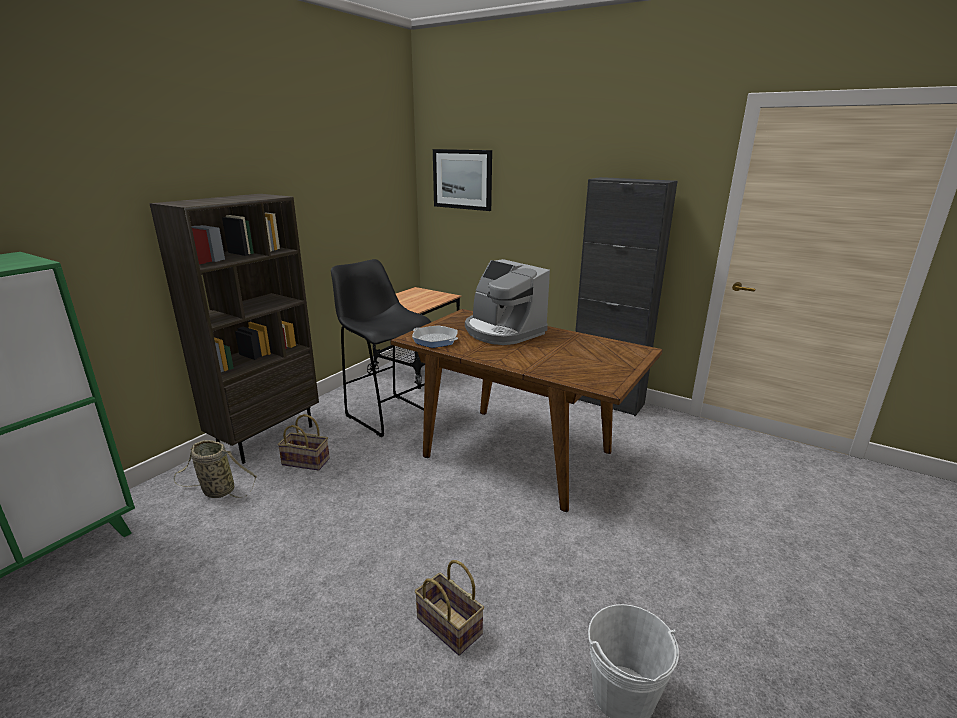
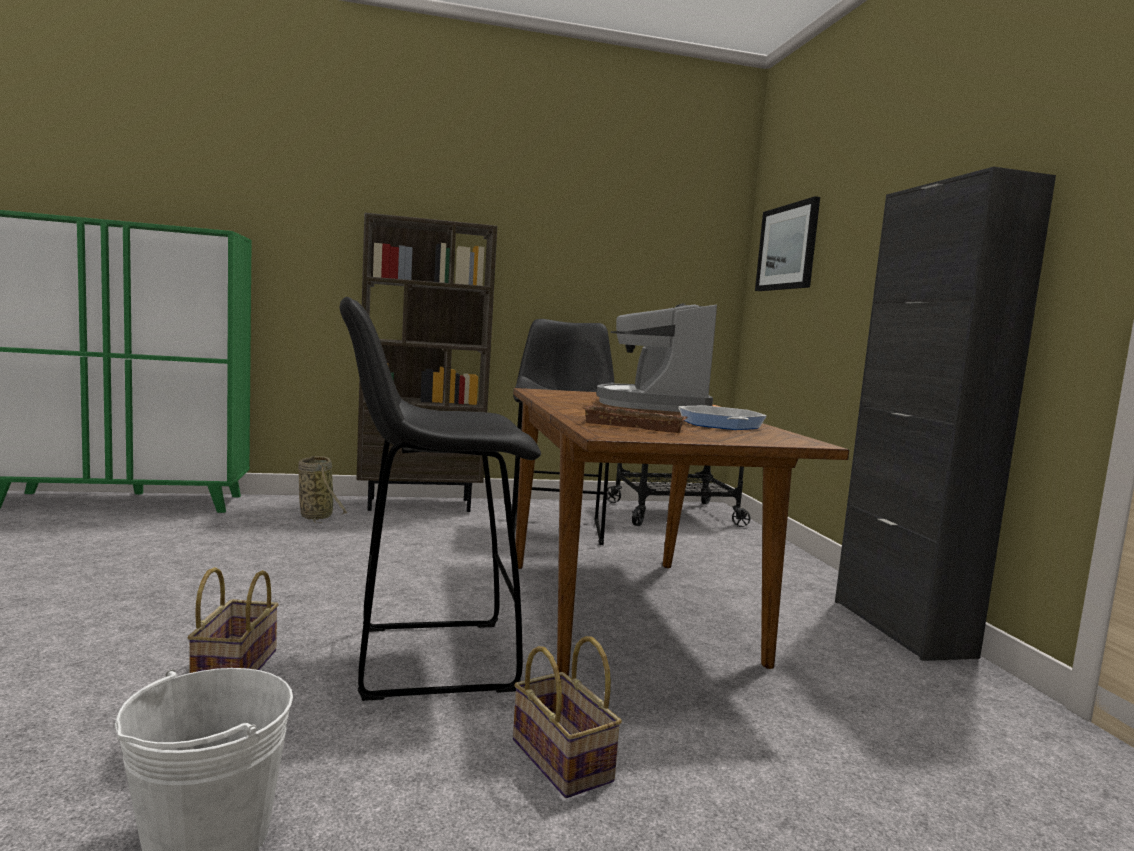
camera: 45 degrees right, 15 degrees down
basket [277,414,330,471] -> basket moved to [513,636,622,798]
frying pan [412,325,458,348] -> frying pan moved to [679,405,767,430]
none -> black stool [340,297,541,701]
none -> brown tray [581,405,687,433]

